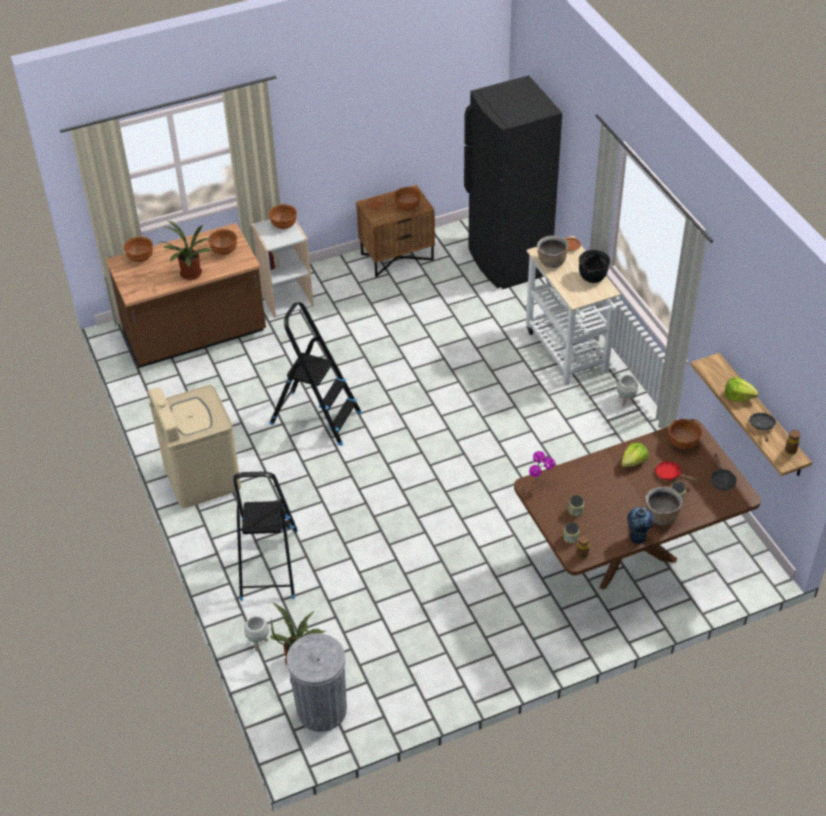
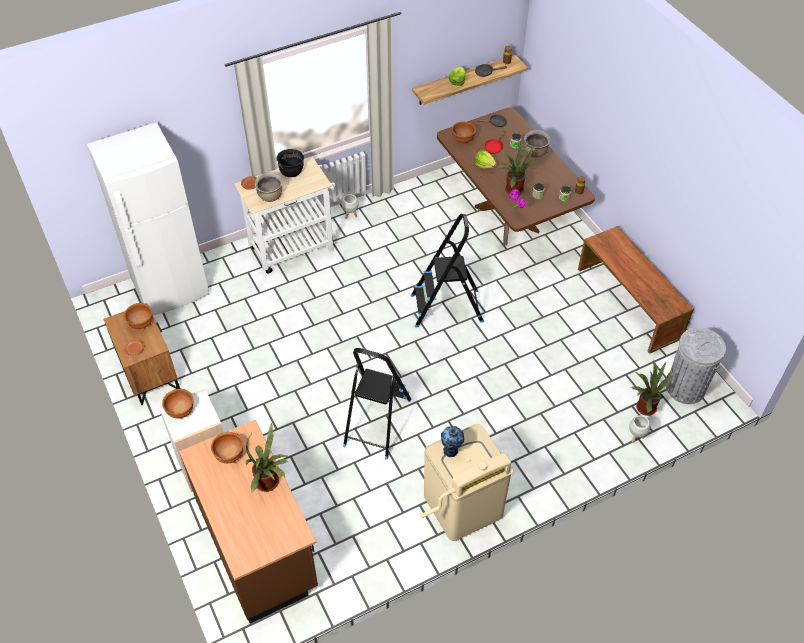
camera: 95 degrees left, 5 degrees up
brown bowl [124,237,153,262] -> none
black step ladder [234,472,298,601] -> black step ladder moved to [411,214,484,327]
black fridge [464,75,563,289] -> white fridge [87,122,210,315]
vase [627,508,653,544] -> vase moved to [441,426,464,457]
none -> potted plant [498,140,534,196]
none -> brown bench [578,226,694,354]

